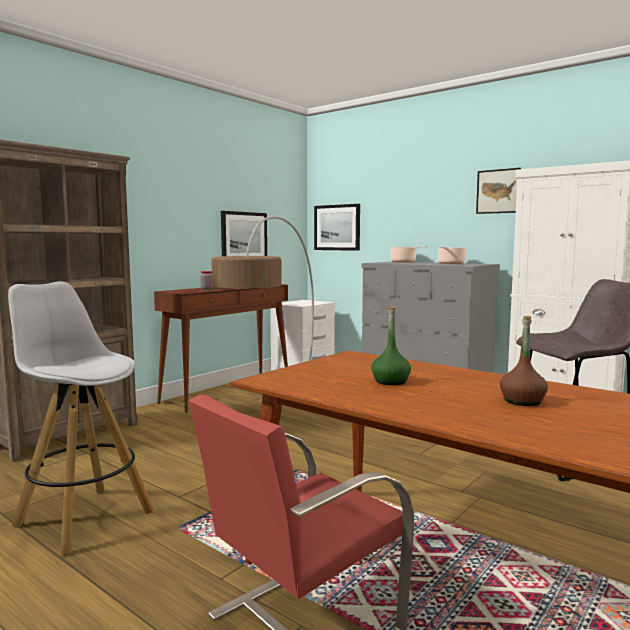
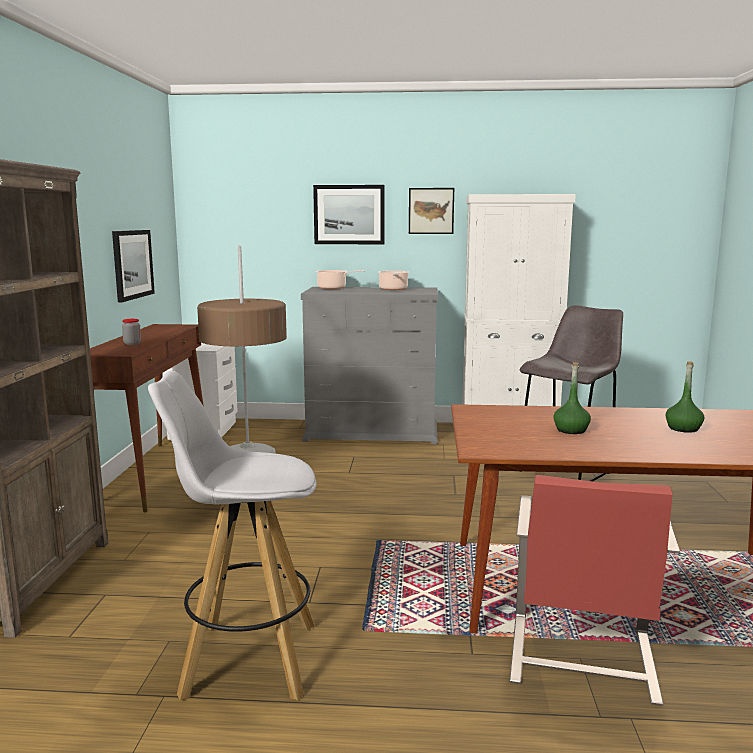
camera: 35 degrees left, 5 degrees up
picture [314,204,360,251] -> picture moved to [313,185,385,244]
brown bottle [500,316,548,406] -> green bottle [665,361,704,433]

